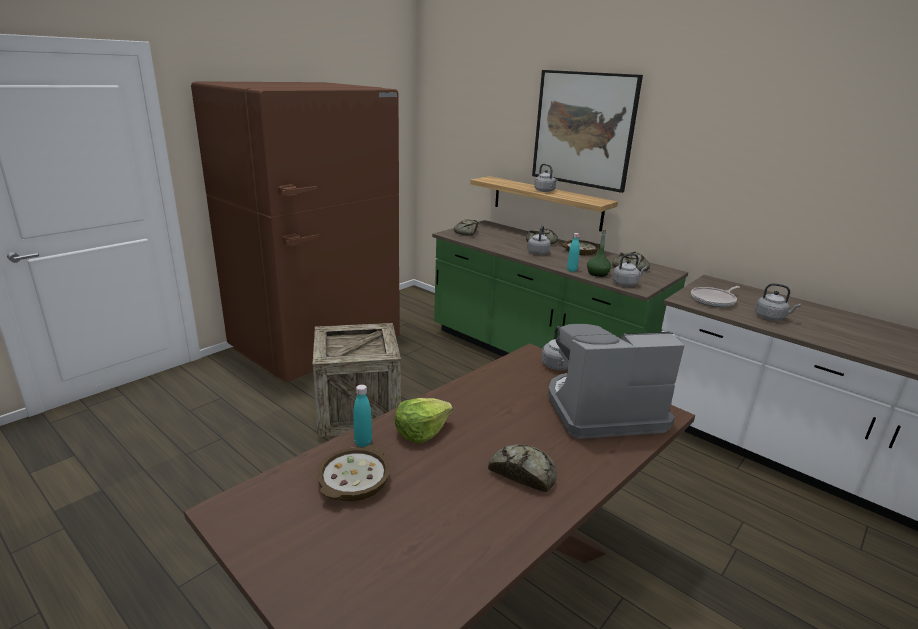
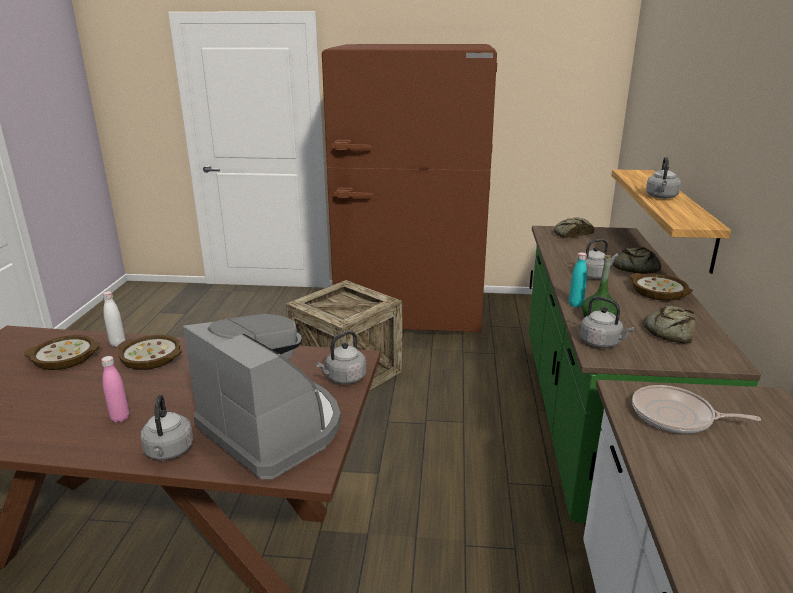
camera: 55 degrees right, 0 degrees up
turquoise bottle [353,384,372,447] -> white bottle [102,291,125,347]
lettuce [394,398,453,444] -> bowl [118,335,182,370]
bread [488,444,557,492] -> pink bottle [101,356,129,423]
picture [532,70,643,193] -> none
grey kettle [755,283,801,320] -> grey kettle moved to [141,395,194,460]

